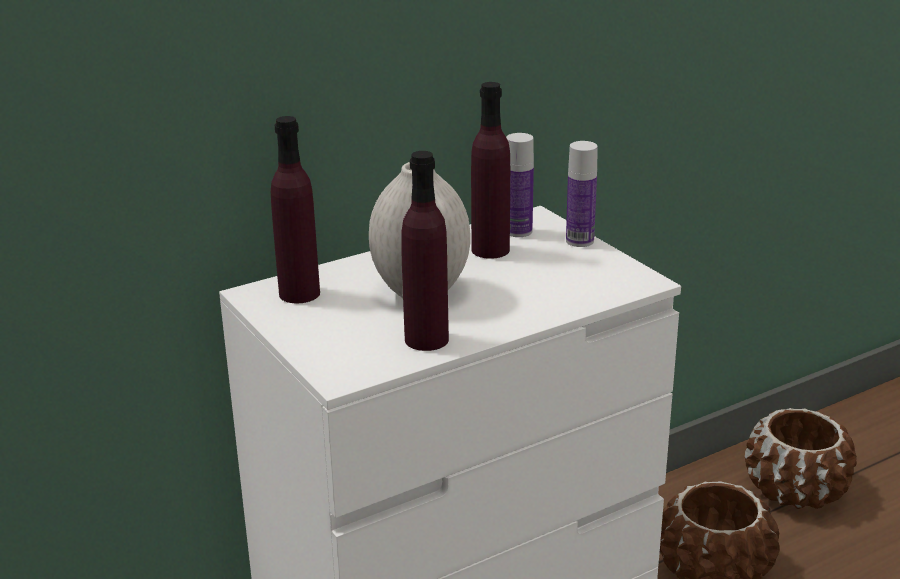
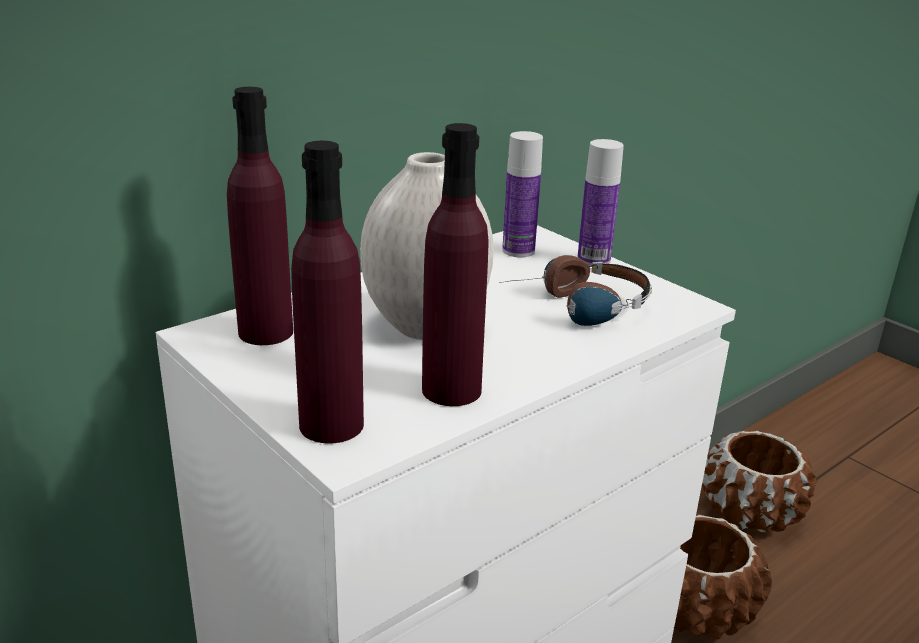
camera: 10 degrees left, 0 degrees up
purple bottle [471,82,510,259] -> purple bottle moved to [291,141,364,444]
none -> headphones [499,255,652,326]

